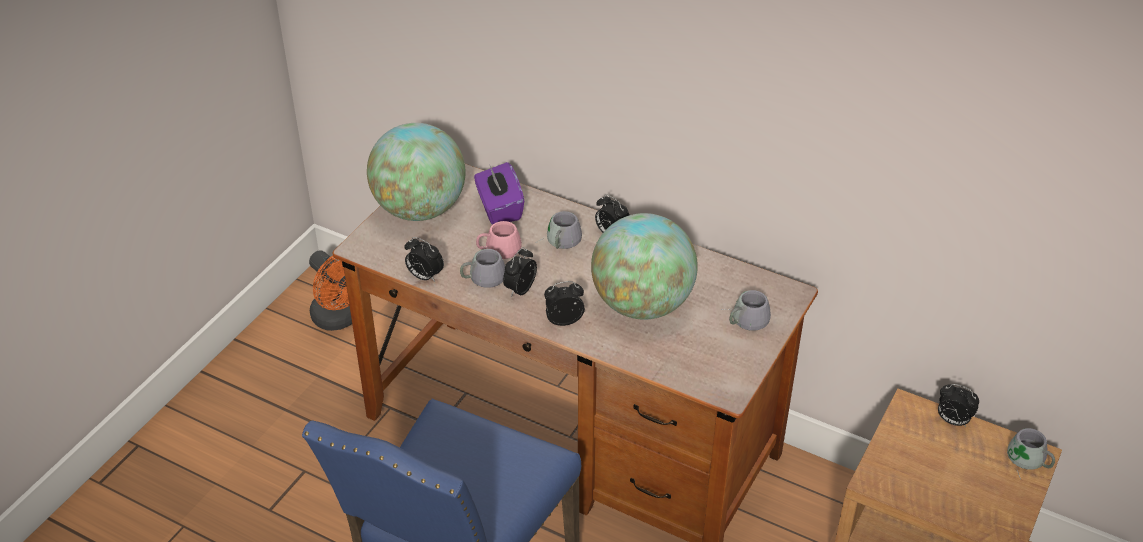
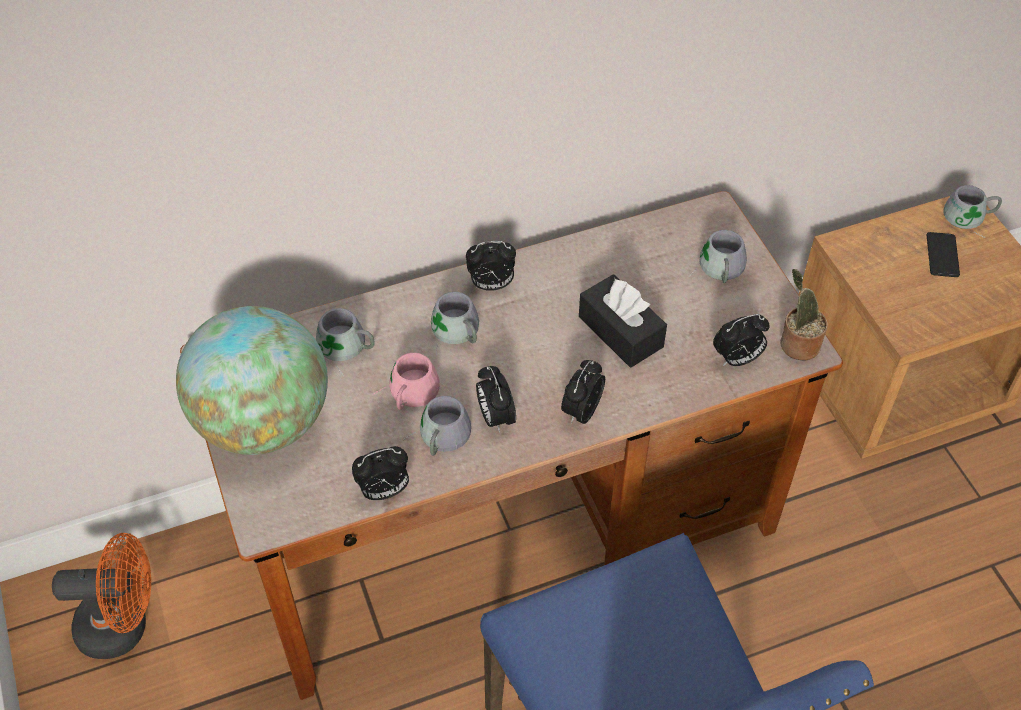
camera: 50 degrees left, 10 degrees up
purple tissue box [474,162,524,225] -> grey mug [316,308,375,376]
globe [591,213,698,320] -> black tissue box [579,274,667,368]
alarm clock [938,384,979,427] -> alarm clock moved to [713,314,770,366]
none -> potted plant [780,269,828,361]
none -> phone [926,232,960,277]

